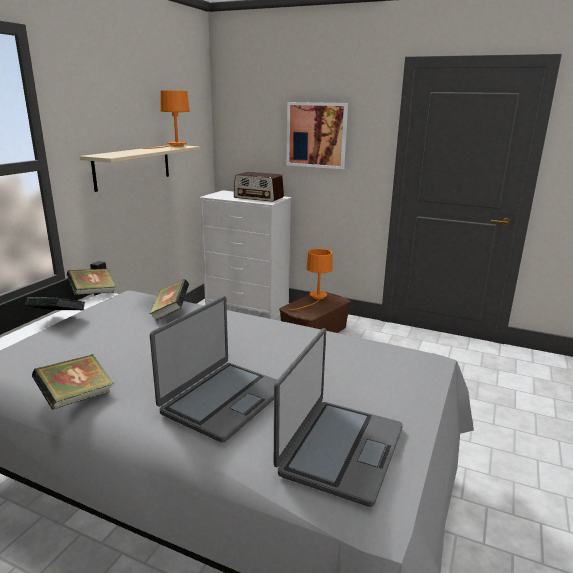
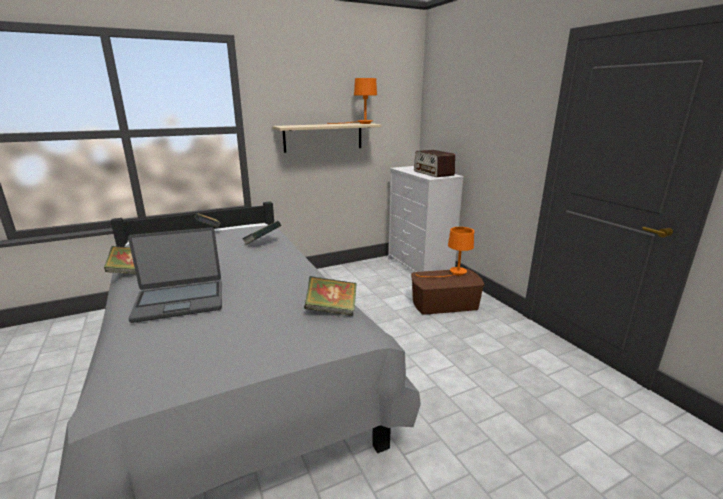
camera: 40 degrees right, 0 degrees up
book [67,269,117,295] -> book moved to [304,276,357,316]
laptop [274,328,403,507] -> none
picture [287,102,348,169] -> none

